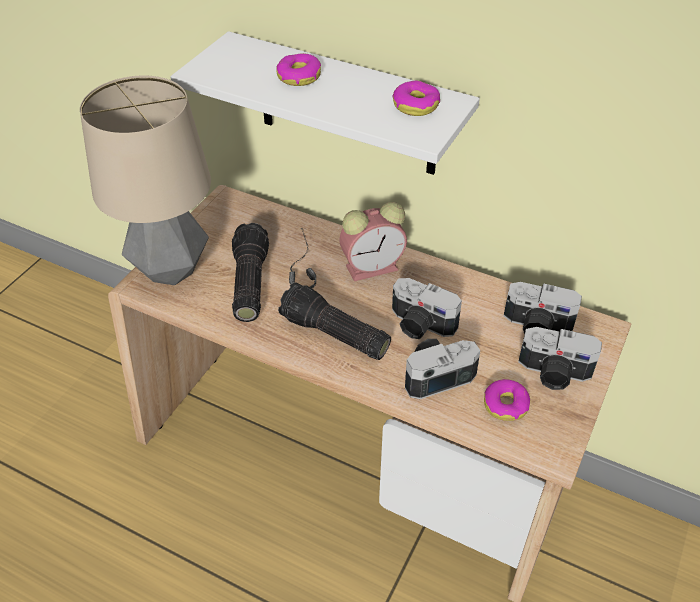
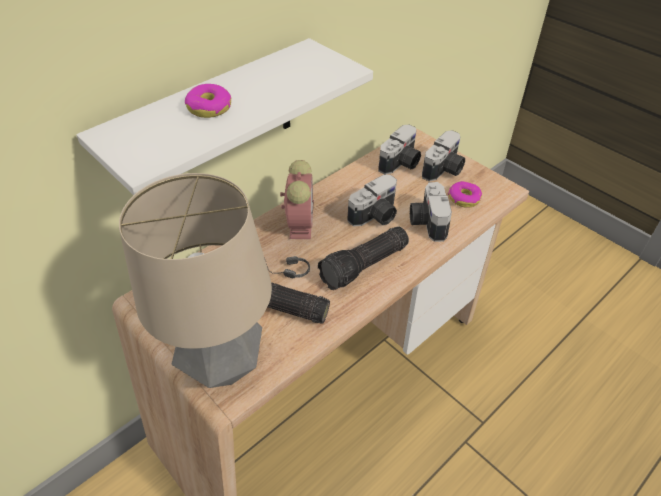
camera: 70 degrees left, 0 degrees up
donut [393,81,440,116] -> none

